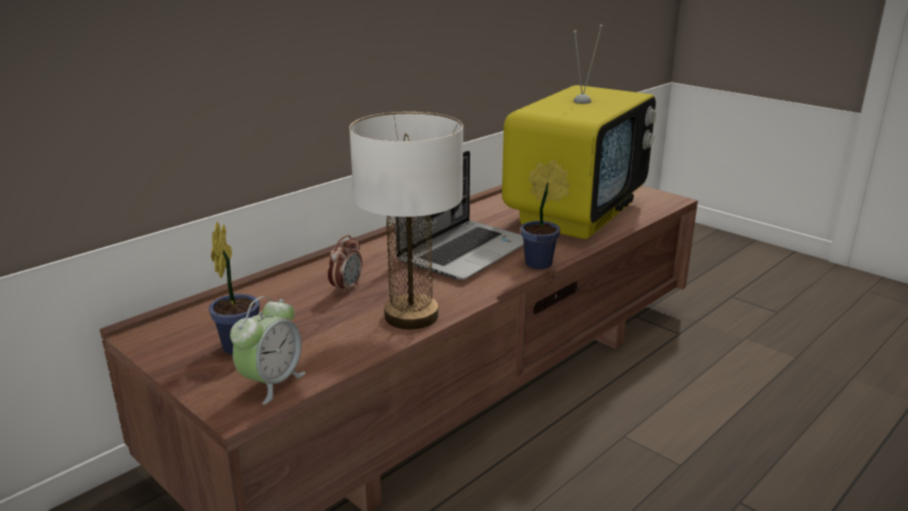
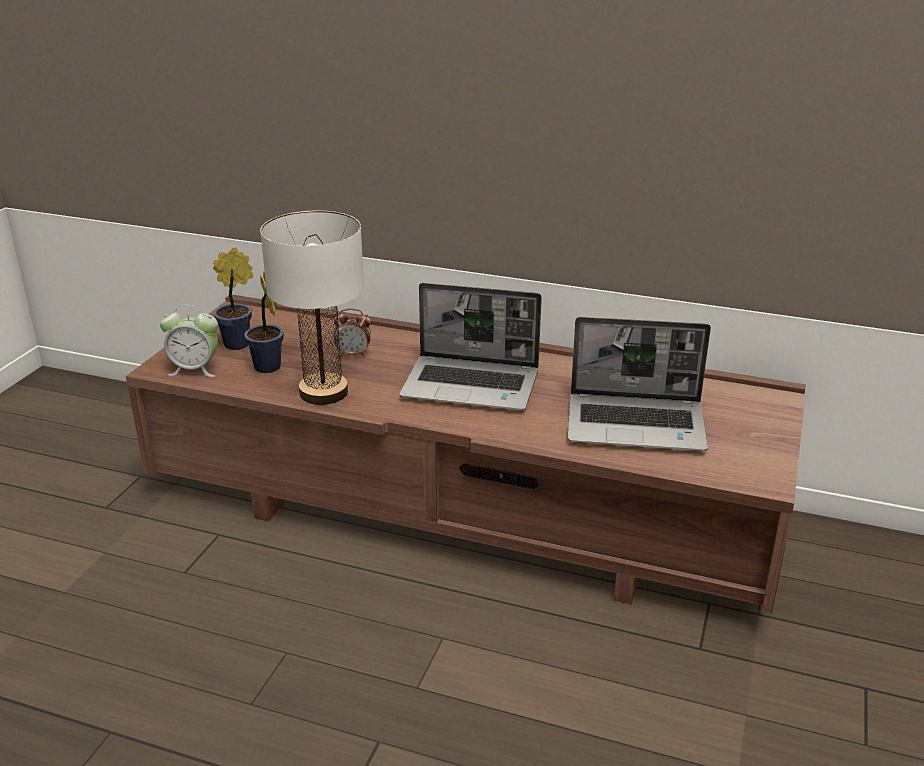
camera: 65 degrees right, 5 degrees up
television [502,24,656,239] -> laptop [567,317,711,451]
potted plant [521,160,569,269] -> potted plant moved to [244,272,284,373]

